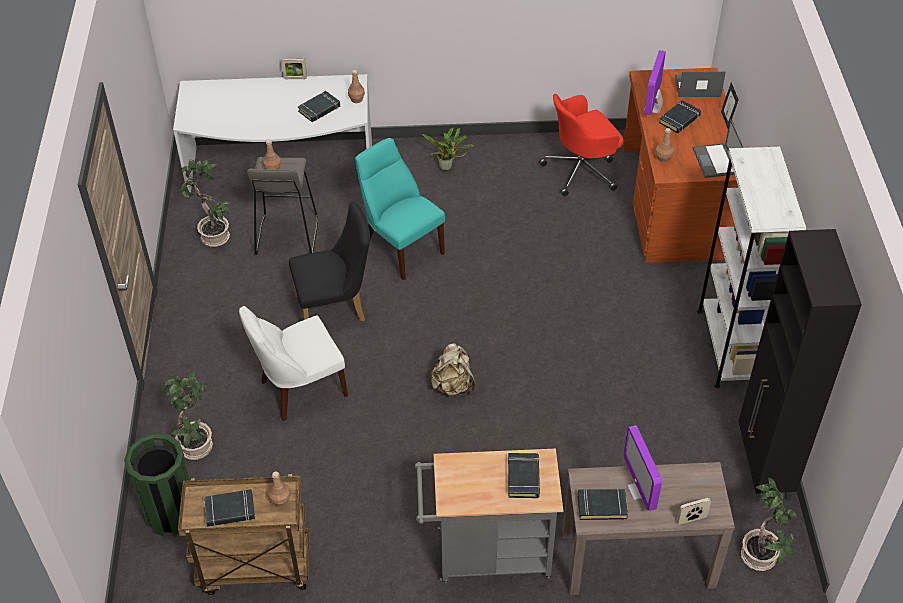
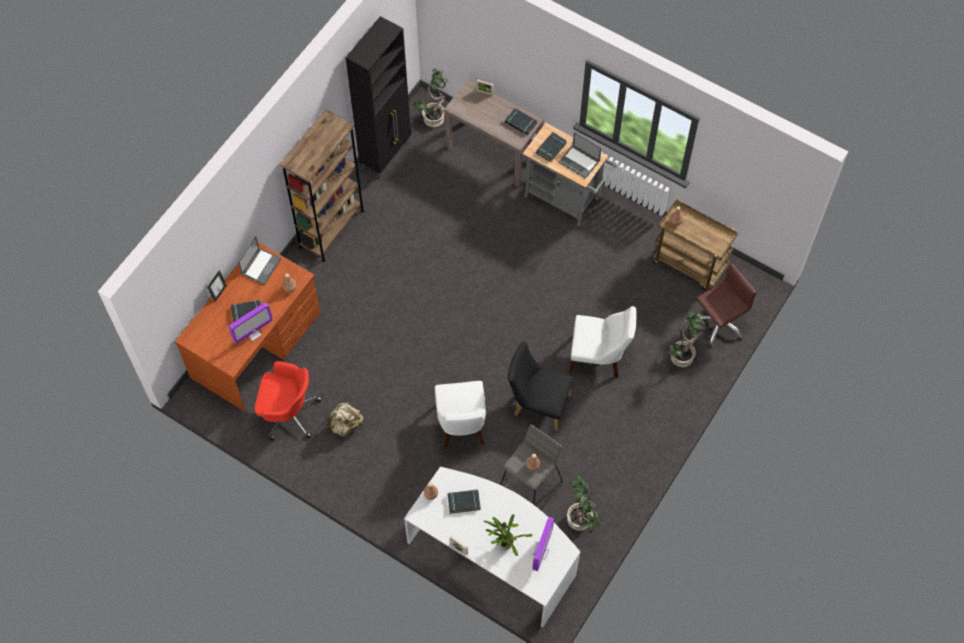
camera: 145 degrees left, 15 degrees up
green trash can [124,433,190,536] -> brown office chair [696,263,757,348]
black book [204,489,255,527] -> none
turquoise chair [355,138,445,280] -> white chair [435,381,486,449]
potted plant [422,128,476,171] -> potted plant moved to [484,514,532,556]
beige backpack [431,343,475,396] -> beige backpack moved to [326,403,363,436]
monitor [623,425,662,511] -> monitor moved to [532,517,554,571]
laptop [675,71,726,97] -> laptop moved to [559,132,601,179]
white bookcase [697,146,806,388] -> brown bookcase [280,109,364,262]

